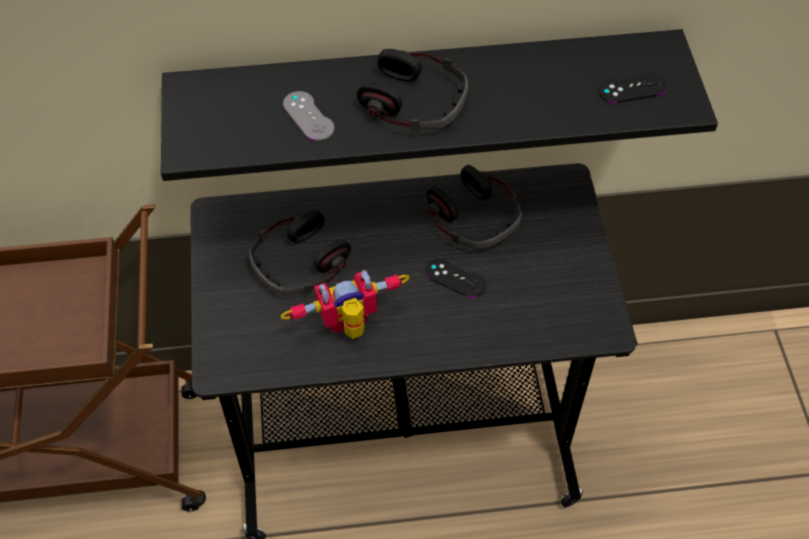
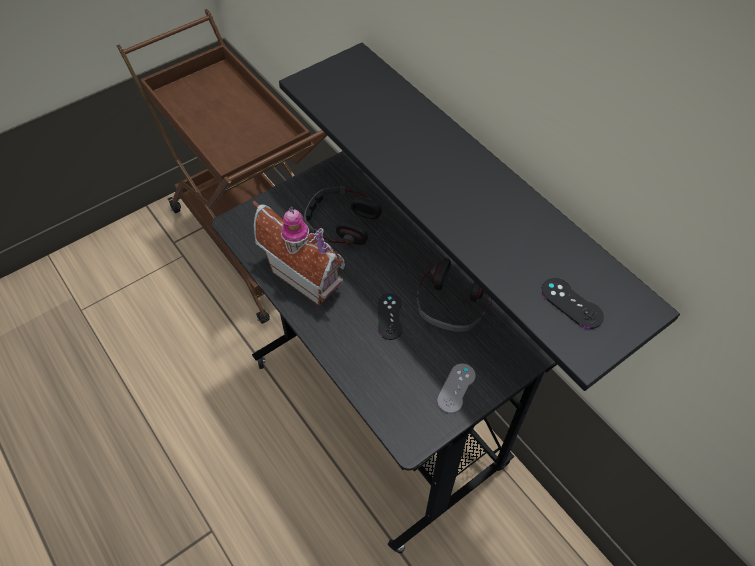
camera: 60 degrees right, 0 degrees up
toy robot [281,270,409,339] -> toy house [252,201,345,306]
grey game controller [283,91,335,141] -> grey game controller moved to [437,364,476,413]
headphones [357,49,468,133] -> none

